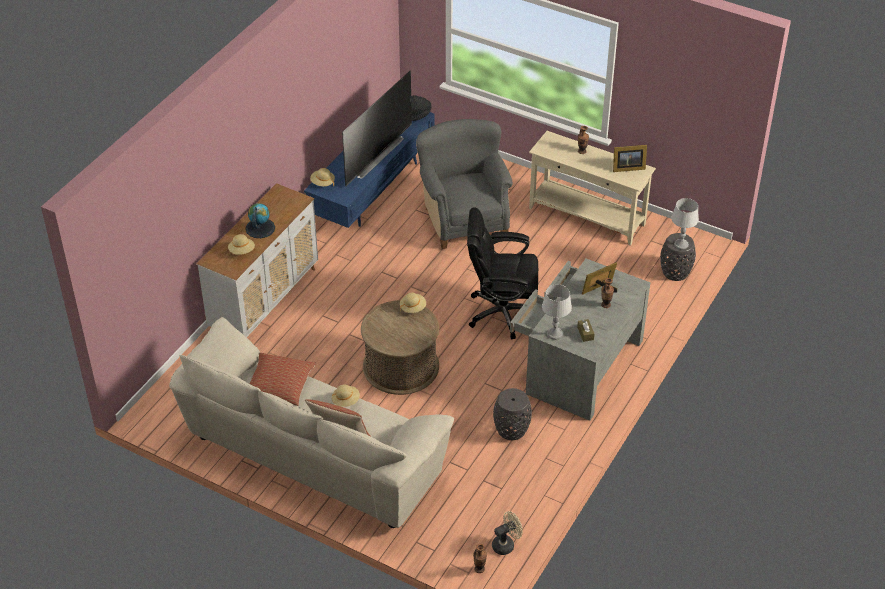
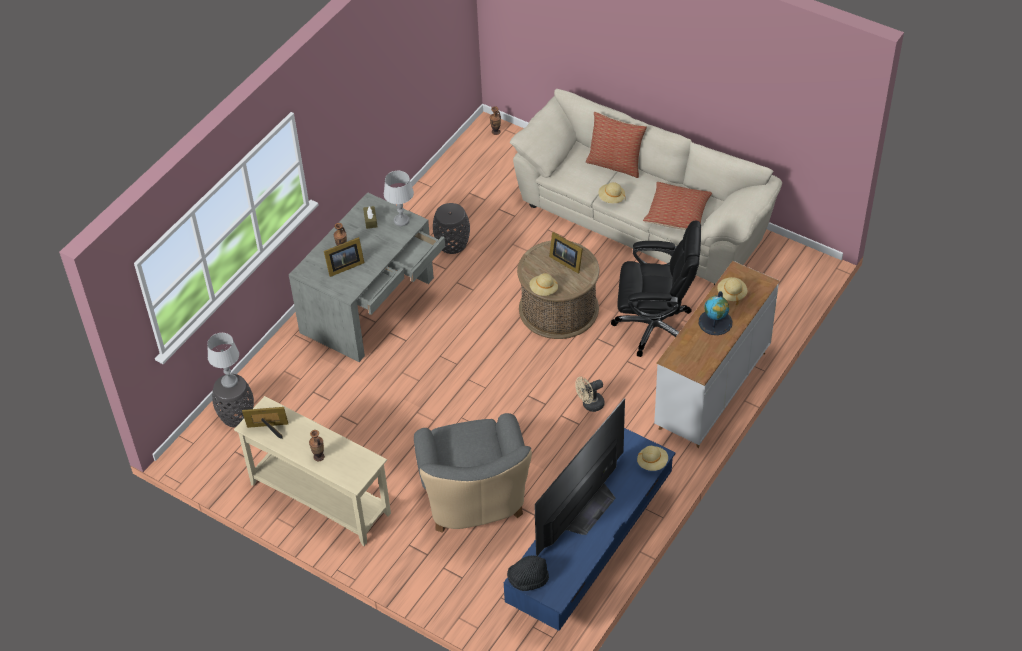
camera: 175 degrees left, 5 degrees up
black office chair [467,207,538,339] -> black office chair moved to [611,220,701,357]
beige fan [492,511,523,555] -> beige fan moved to [575,377,605,412]
none -> picture frame [549,232,583,274]

